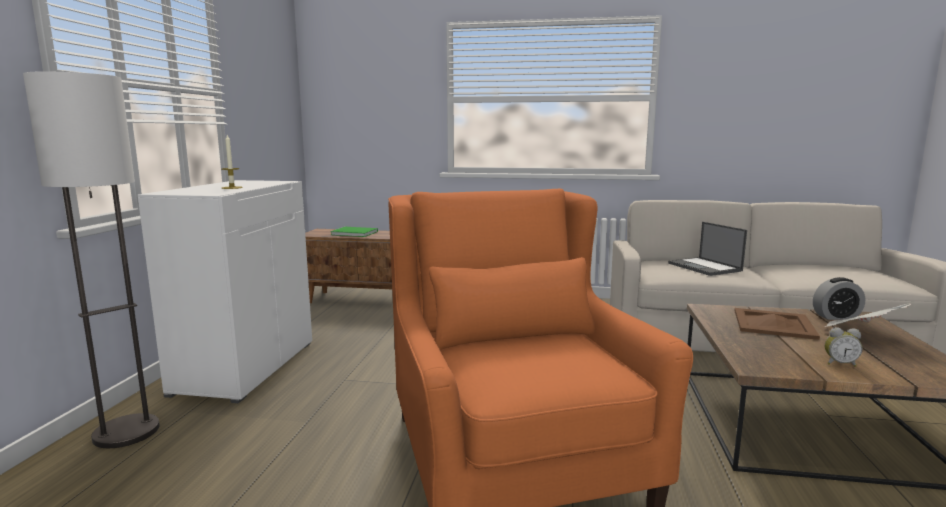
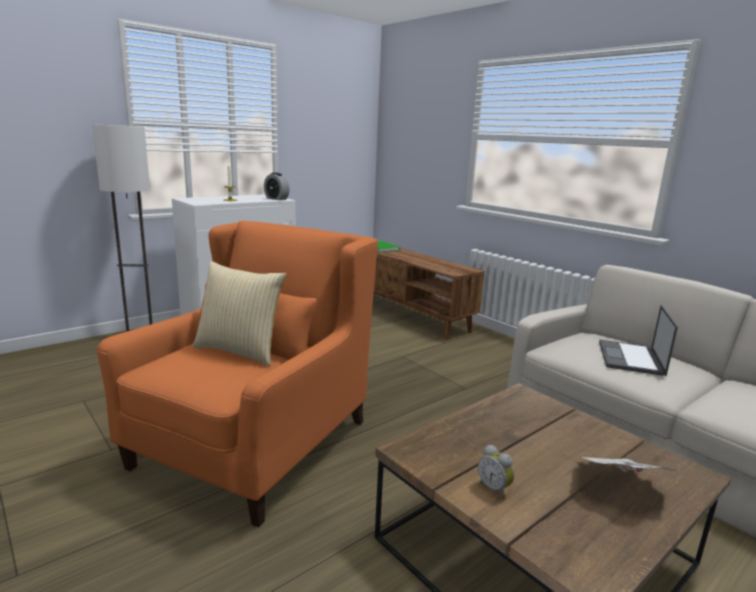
camera: 40 degrees right, 5 degrees up
brown tray [734,308,820,340] -> none
alarm clock [813,277,865,320] -> alarm clock moved to [264,173,289,200]
none -> pillow [193,261,287,366]

